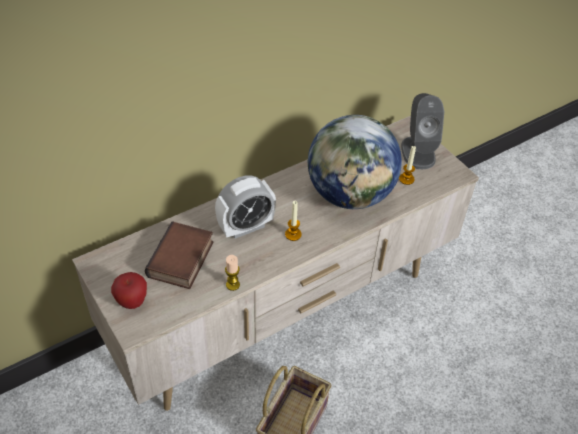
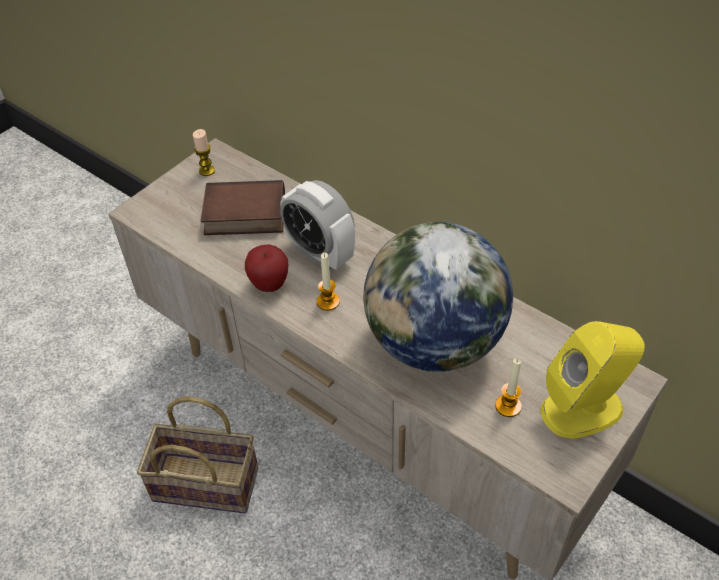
camera: 75 degrees right, 0 degrees up
apple [111,272,147,309] -> apple moved to [245,244,288,292]
candle [225,255,240,291] -> candle moved to [193,129,215,176]
grey speaker [401,93,444,169] -> yellow speaker [540,321,645,438]

